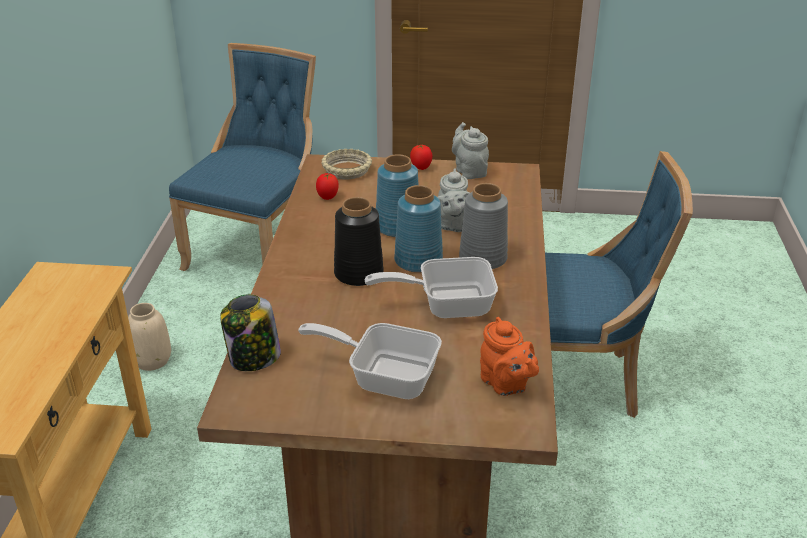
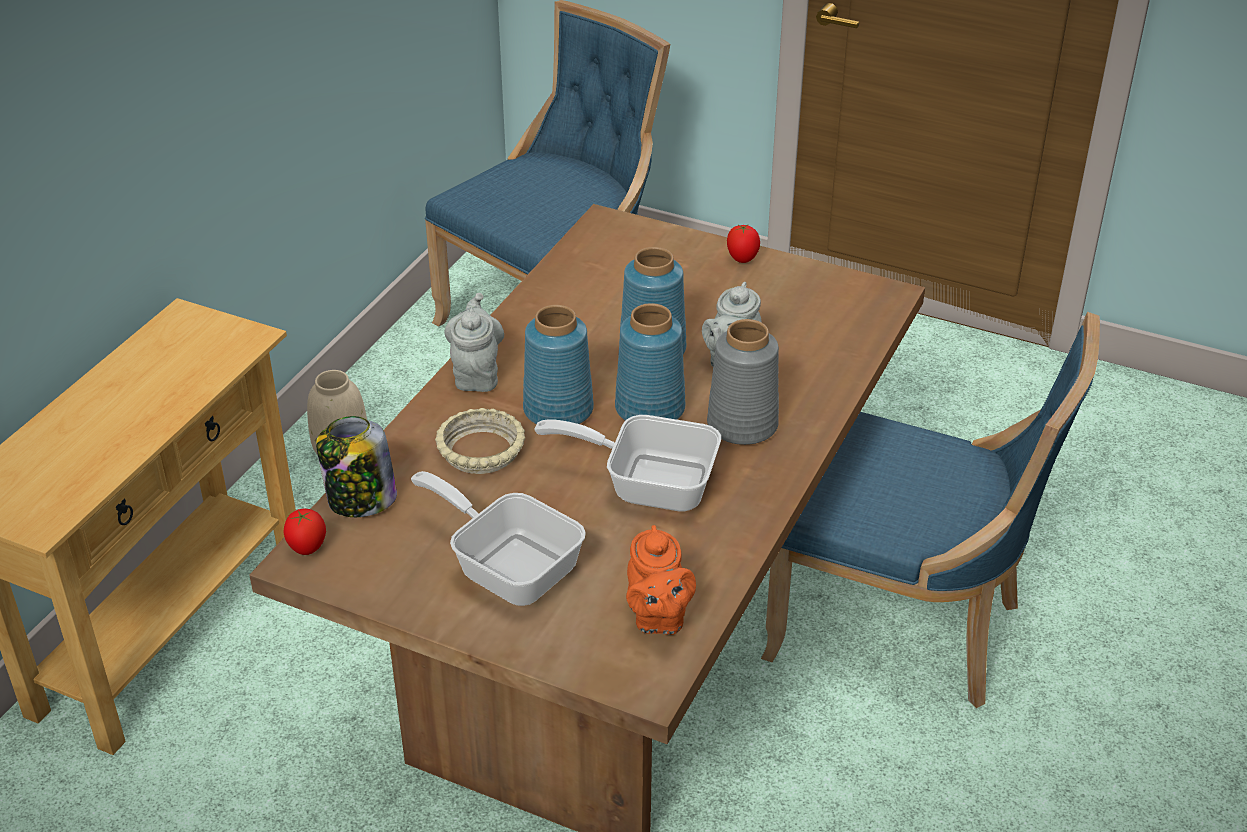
camera: 20 degrees right, 5 degrees up
tomato [316,173,339,200] -> tomato moved to [284,509,326,555]
beige bowl [321,148,372,180] -> beige bowl moved to [435,408,525,474]
black vase [334,197,384,286] -> blue vase [523,305,594,424]
grey teapot [452,122,489,179] -> grey teapot moved to [444,293,504,392]

